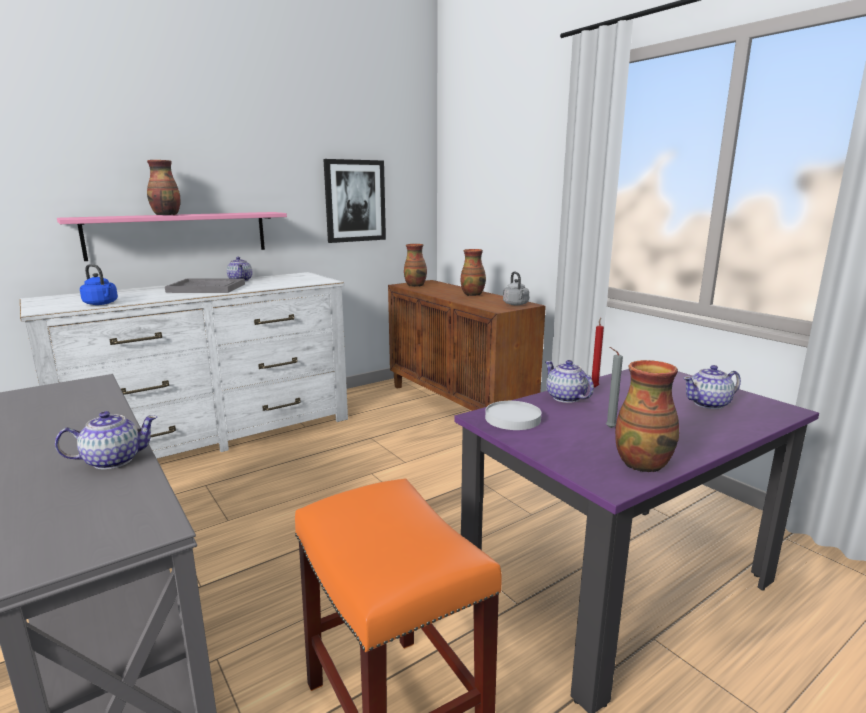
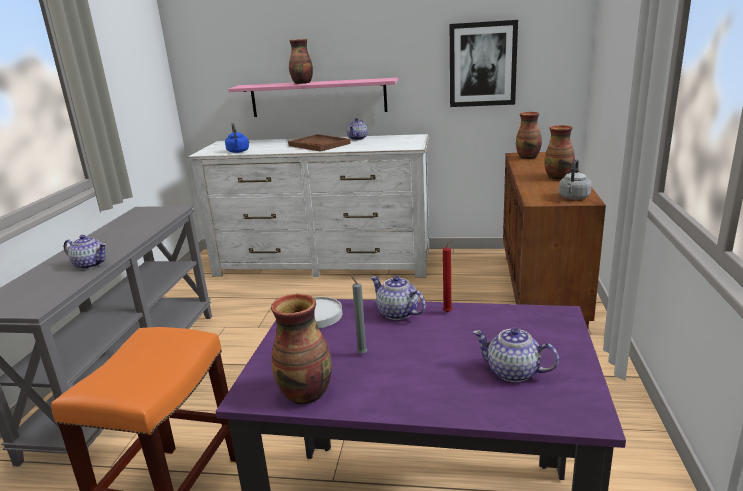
camera: 45 degrees right, 5 degrees up
grey tray [165,279,245,293] -> brown tray [288,134,350,152]
teapot [545,360,594,403] -> teapot turned 60 degrees counterclockwise [371,276,426,320]

